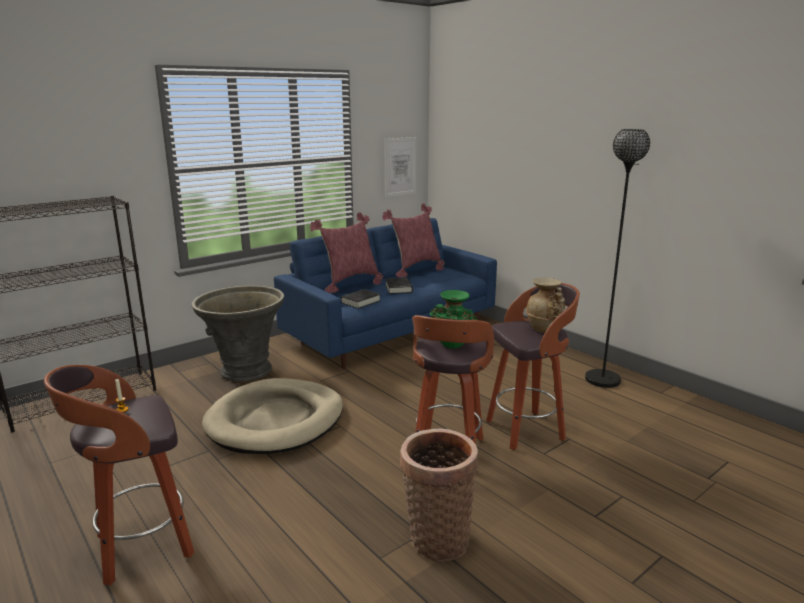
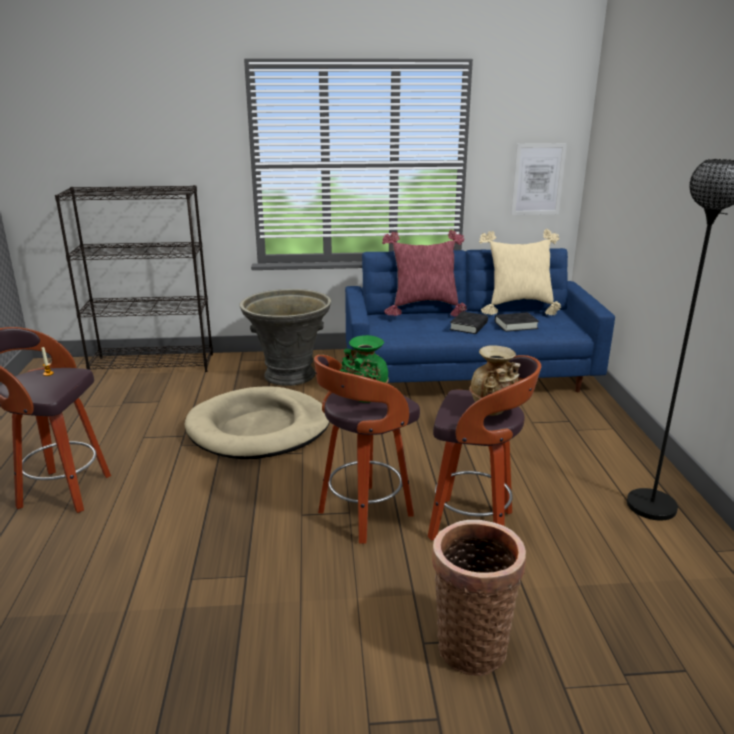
camera: 35 degrees right, 5 degrees up
black book [341,289,381,309] -> black book moved to [495,312,539,332]
red pillow [382,203,445,278] -> beige pillow [479,229,562,316]
basket [400,429,478,562] -> basket moved to [432,520,526,676]

